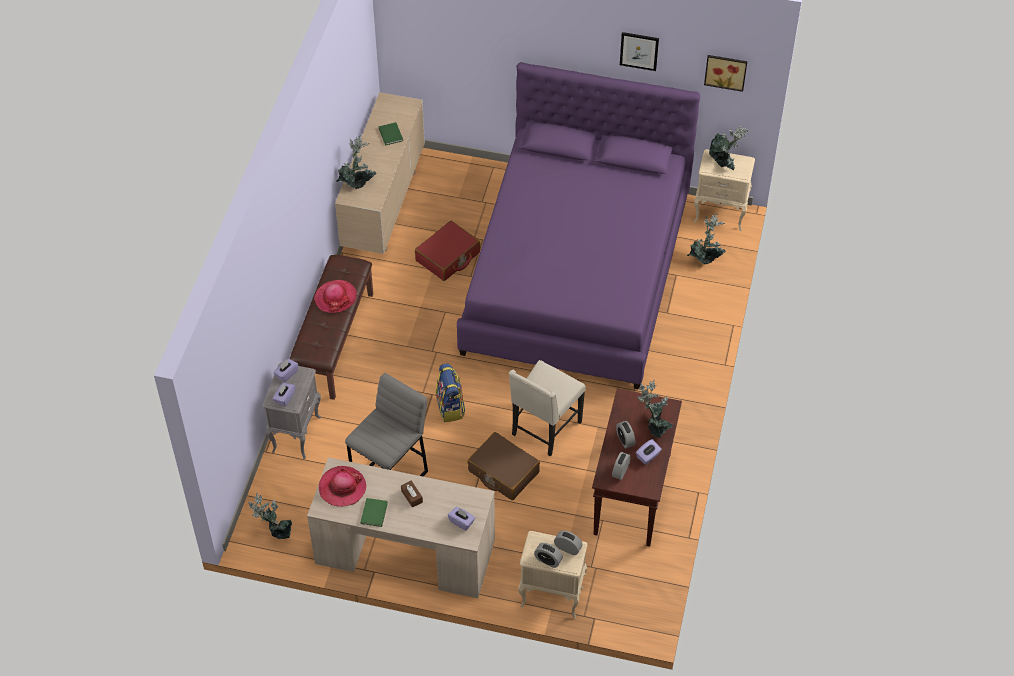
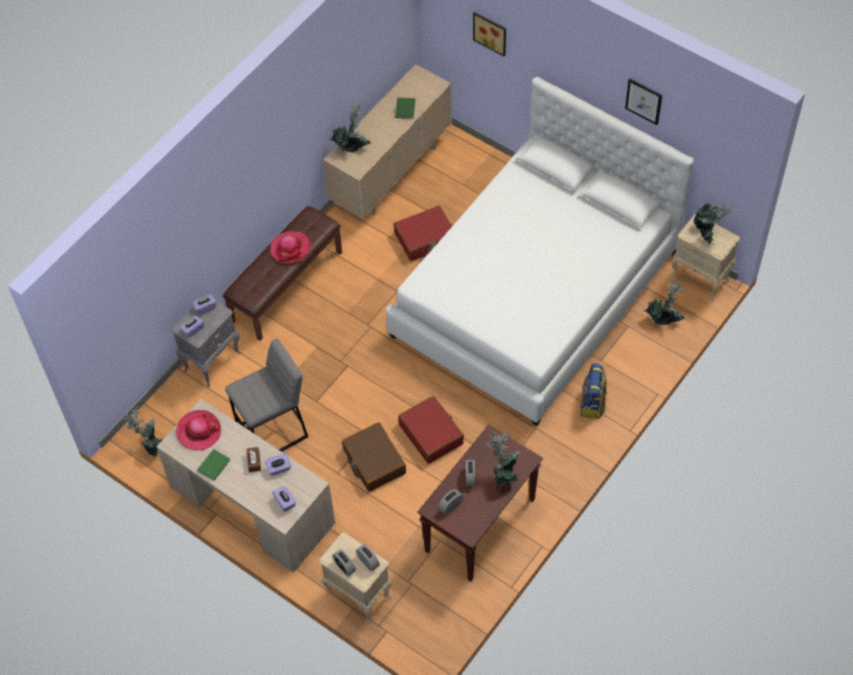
camera: 25 degrees right, 5 degrees up
backpack [435,364,465,422] -> backpack moved to [580,363,607,419]
purple bed [457,62,700,389] -> white bed [386,77,694,426]
beige chair [509,360,586,457] -> red suitcase [398,396,464,464]
purple tissue box [636,439,662,465] -> purple tissue box moved to [265,454,291,476]
picture [704,55,747,92] -> picture moved to [473,12,506,56]

